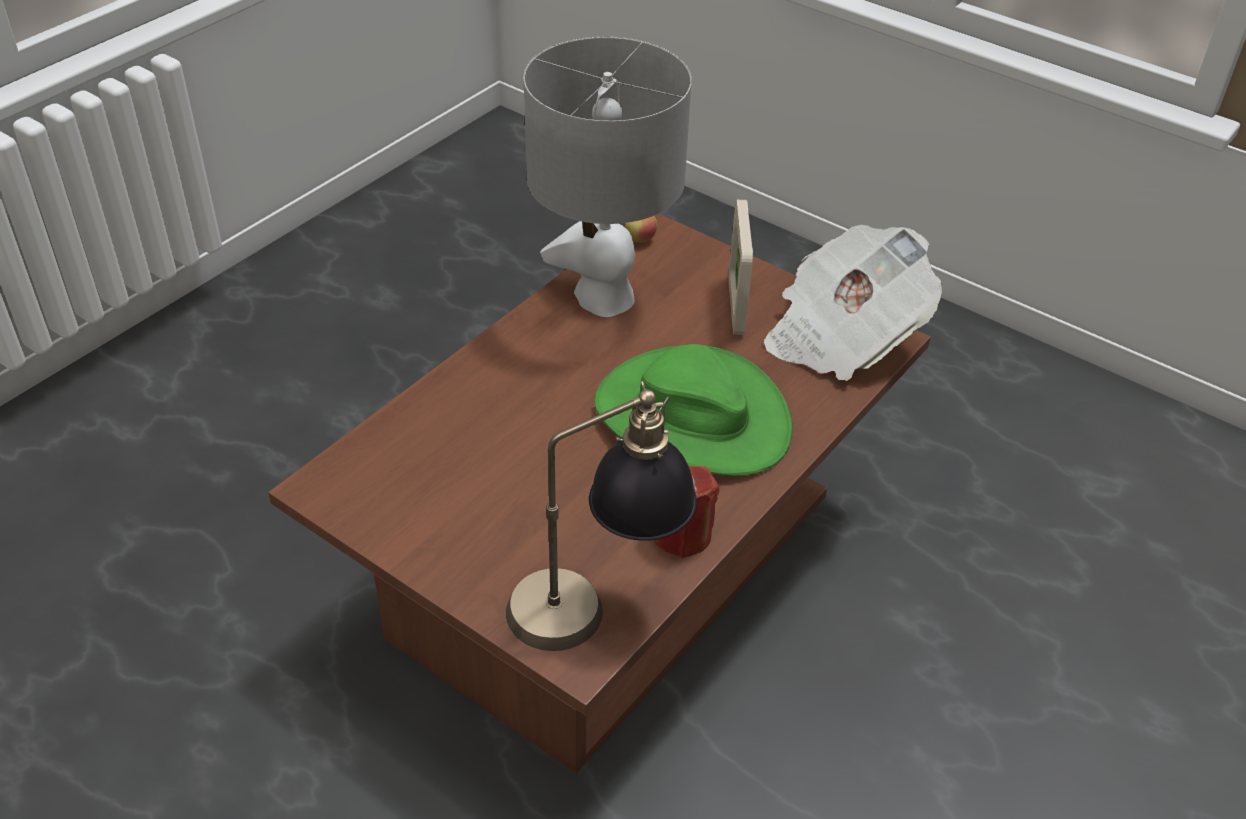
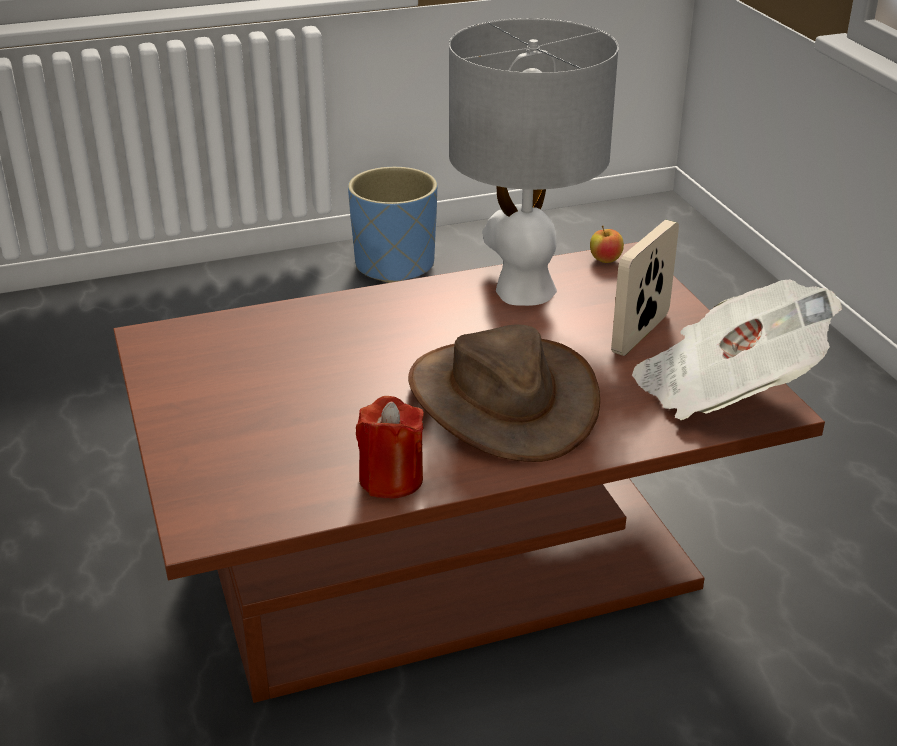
camera: 35 degrees right, 10 degrees down
table lamp [506,381,697,651] -> none
green hat [594,344,793,476] -> brown hat [408,325,600,462]
none -> blue planter [348,167,437,283]

